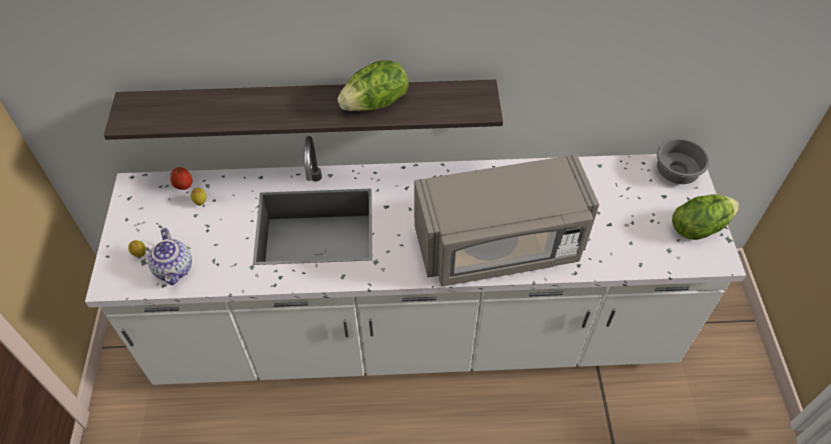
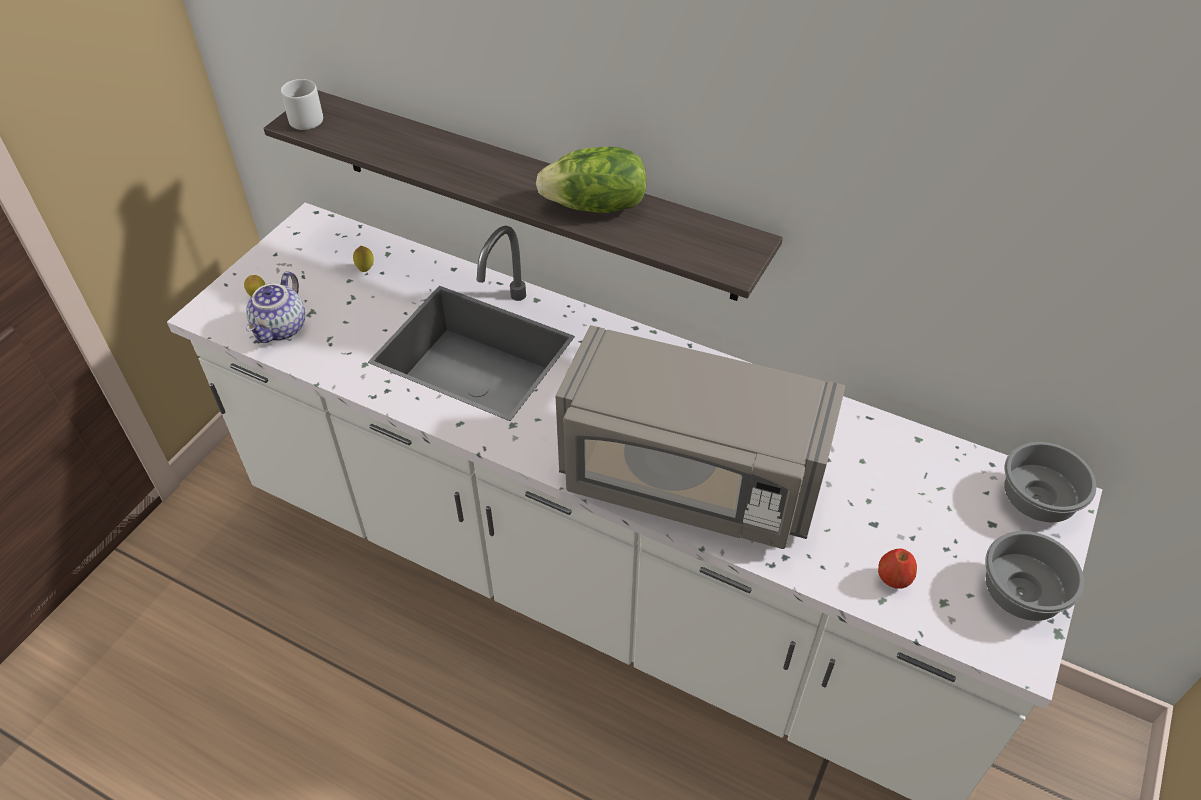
camera: 30 degrees right, 5 degrees down
apple [170,167,192,190] -> apple moved to [878,548,917,589]
lettuce [672,194,739,240] -> grey bowl [985,531,1084,621]
none -> grey mug [281,79,323,130]

